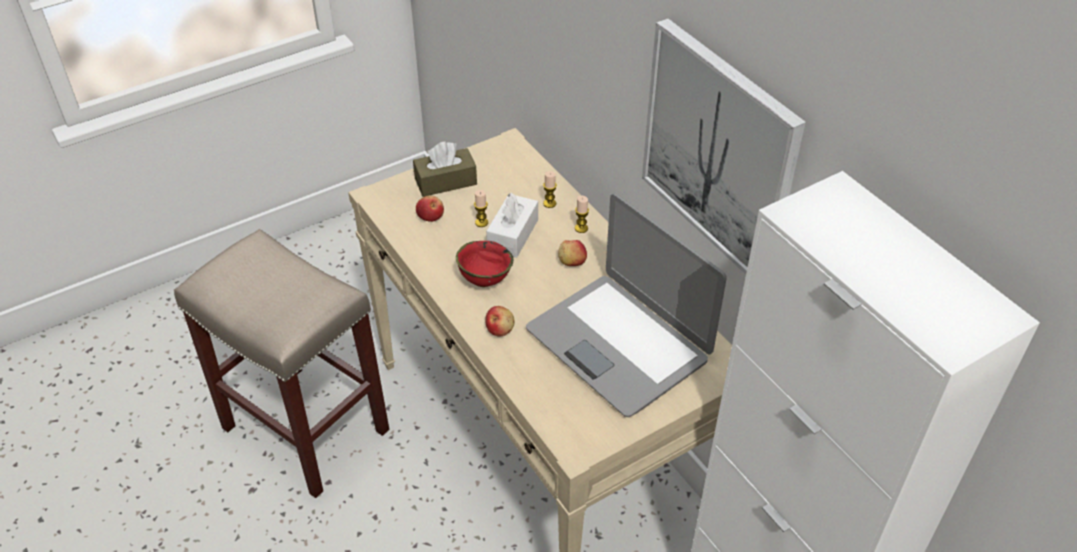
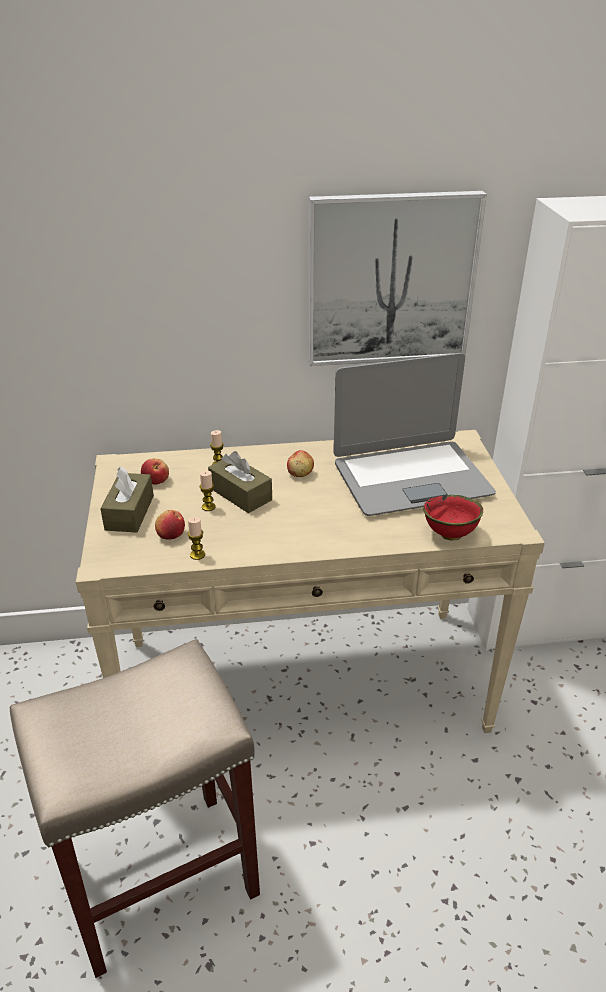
camera: 65 degrees left, 10 degrees down
red bowl [456,241,513,287] -> red bowl moved to [423,495,483,541]
apple [485,306,514,337] -> apple moved to [141,458,169,485]
white tissue box [486,192,538,258] -> brown tissue box [208,451,272,513]
candle [575,196,589,233] -> candle moved to [188,517,205,560]

